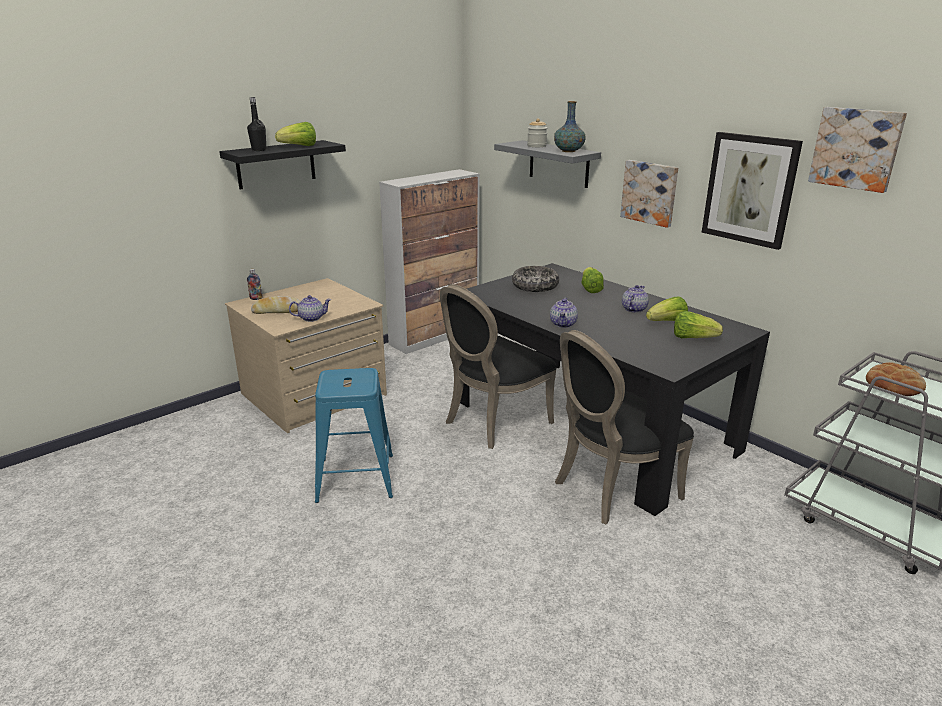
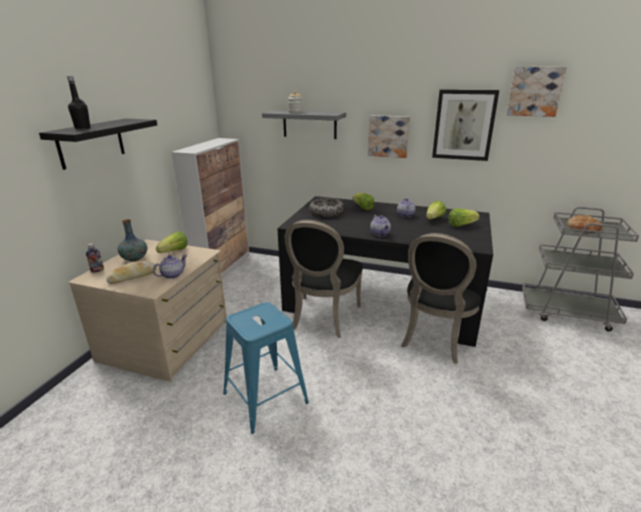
camera: 30 degrees left, 0 degrees up
lettuce [275,122,316,146] -> lettuce moved to [156,231,188,253]
vase [554,101,586,152] -> vase moved to [117,219,147,262]

